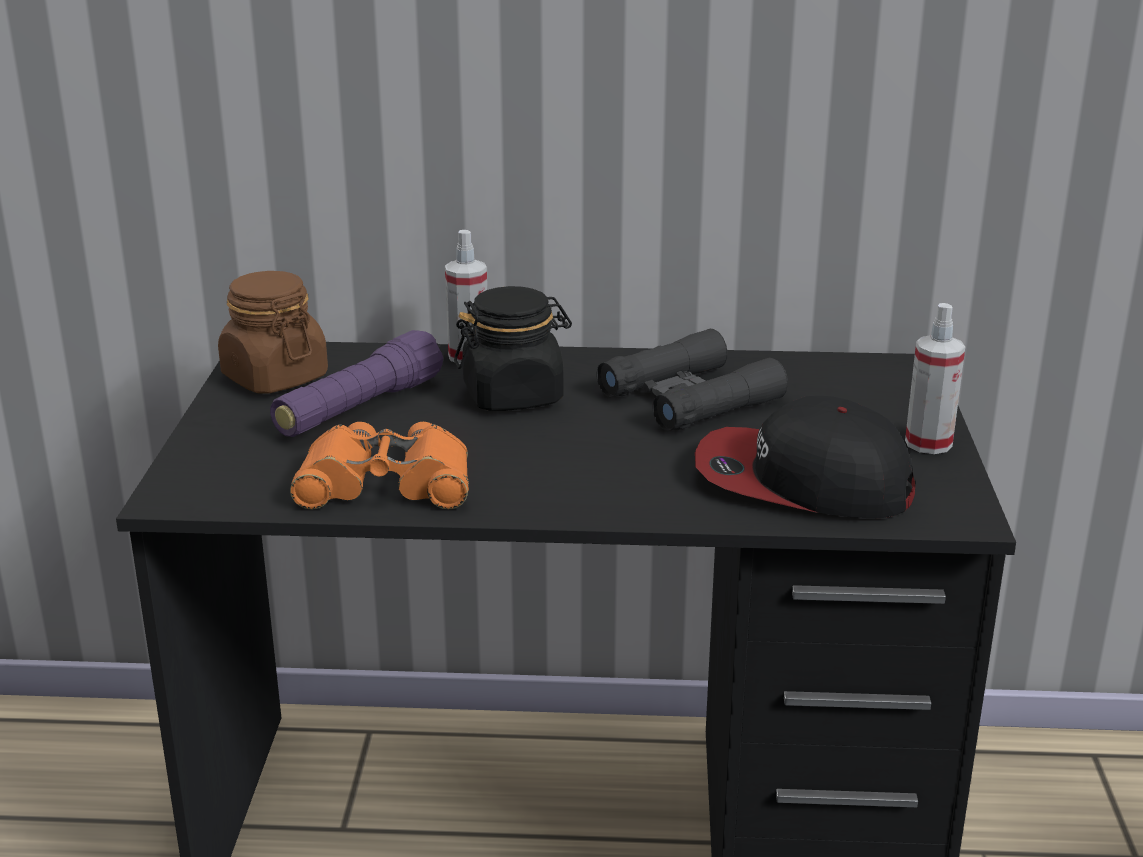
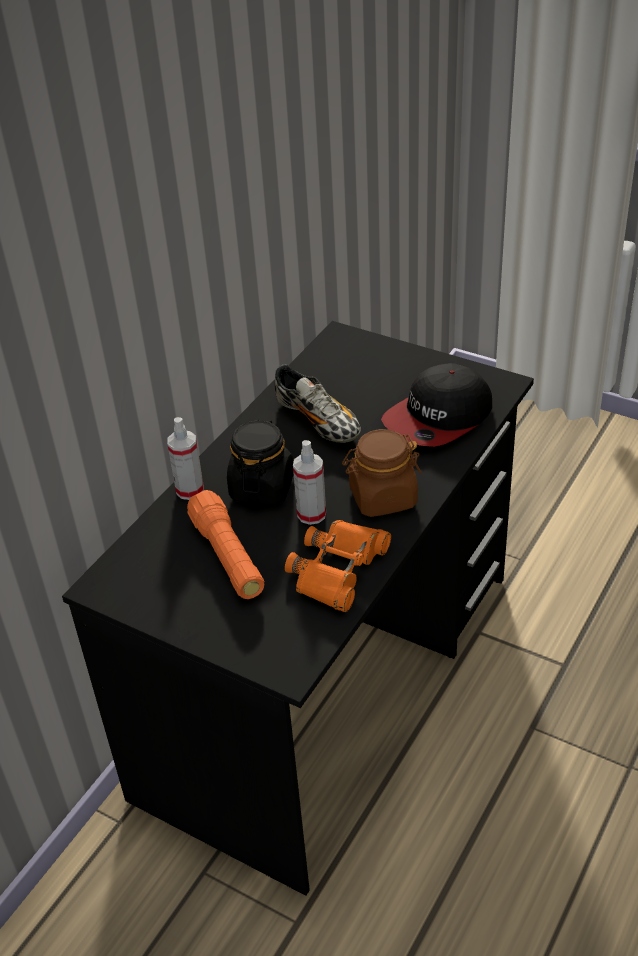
camera: 60 degrees left, 15 degrees up
brown jar [218,271,328,394] -> brown jar moved to [342,429,422,517]
purple flashlight [270,330,443,437] -> orange flashlight [187,490,264,599]
black binoculars [597,329,788,431] -> shoe [274,364,361,443]
spray bottle [905,303,965,454] -> spray bottle moved to [293,440,326,525]

